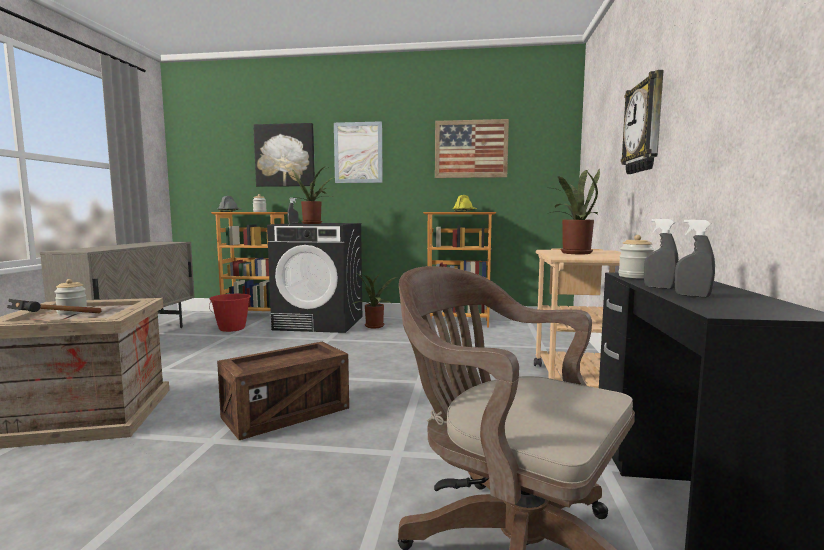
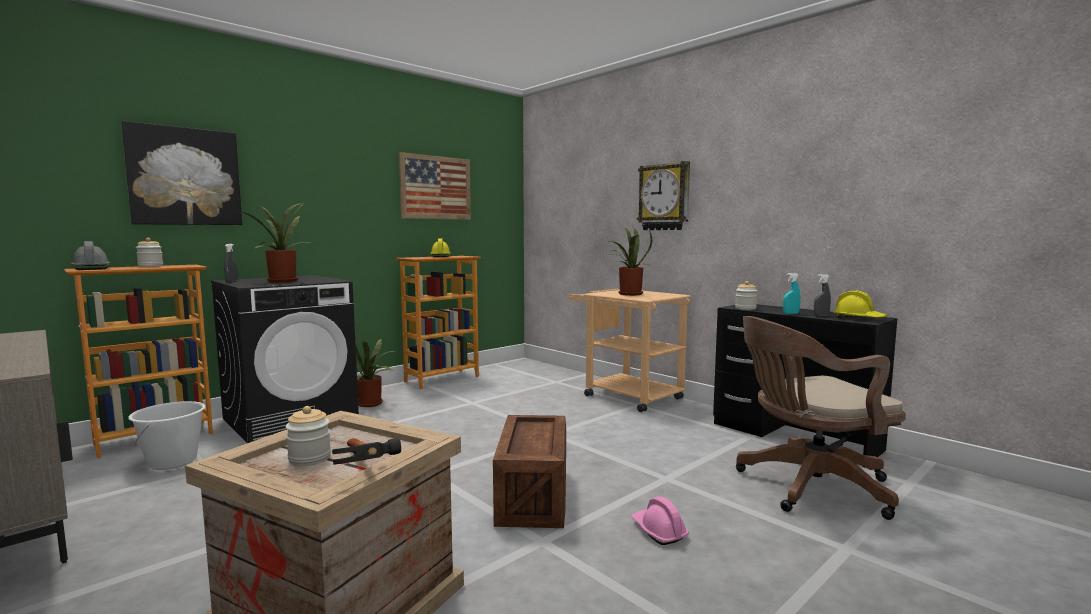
camera: 50 degrees left, 0 degrees up
red bucket [209,294,251,332] -> white bucket [128,401,205,470]
picture [334,121,383,183] -> none
grey spray bottle [644,219,679,289] -> turquoise spray bottle [783,273,801,314]
none -> pink hard hat [631,496,689,545]
none -> yellow hard hat [833,290,887,318]

